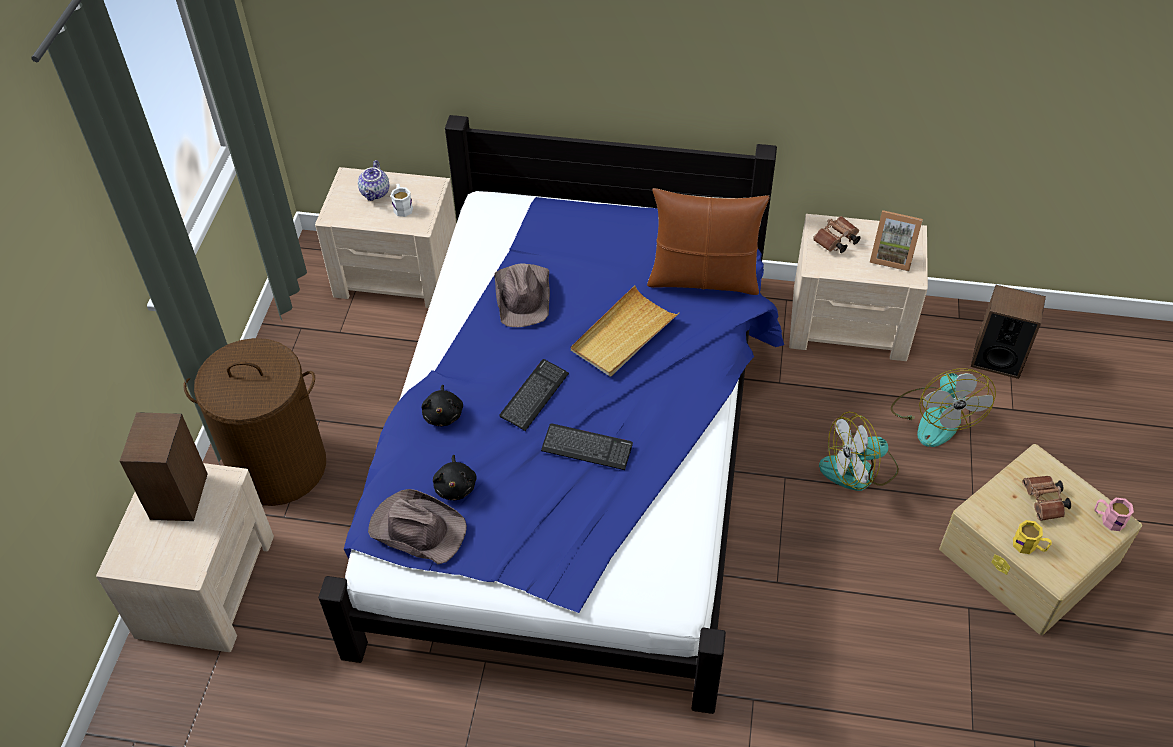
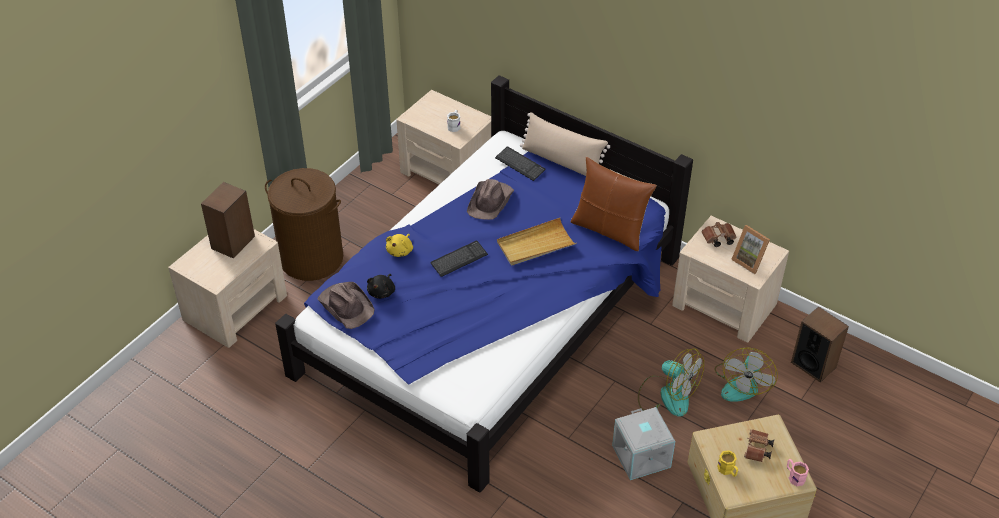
camera: 25 degrees right, 5 degrees down
teapot [358,160,389,201] -> none
black plush toy [422,385,463,426] -> yellow plush toy [386,234,413,257]
keyboard [541,423,633,470] -> keyboard moved to [495,146,546,181]
fan [819,411,899,491] -> fan turned 150 degrees counterclockwise [638,348,704,417]
none -> beige pillow [520,112,610,176]
none -> grey storage box [612,407,675,480]

